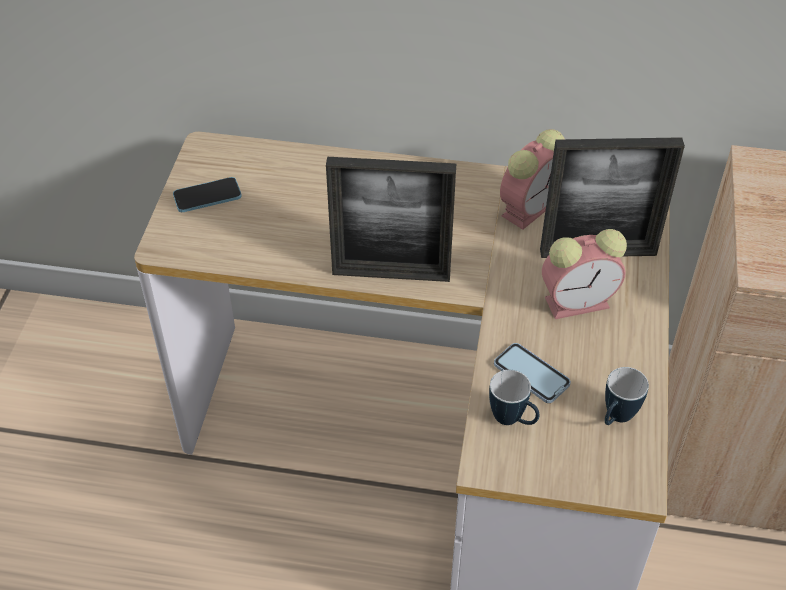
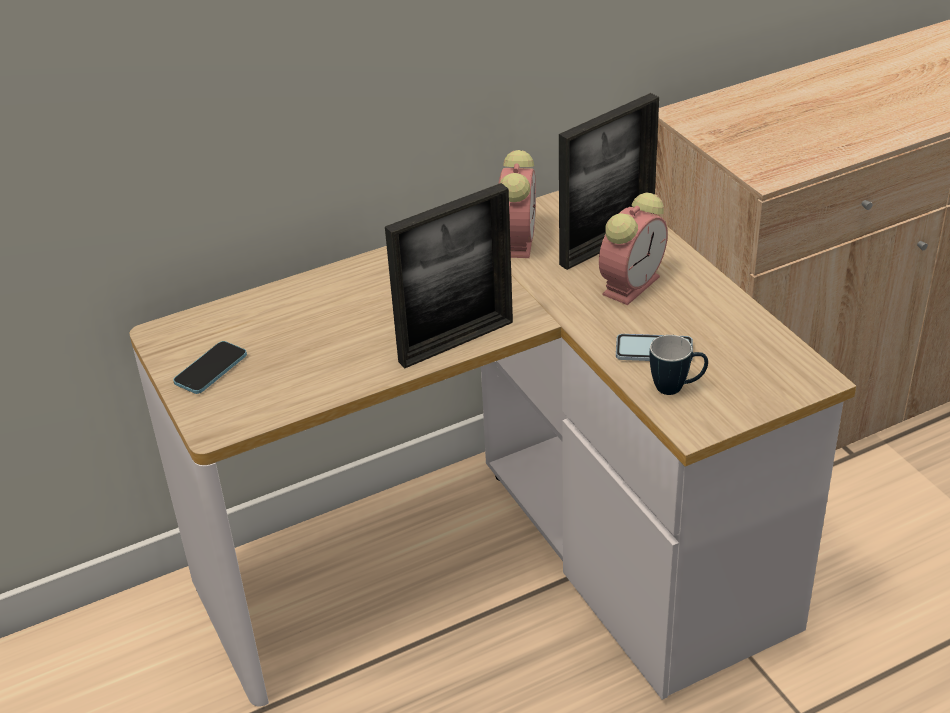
camera: 35 degrees left, 10 degrees down
mug [605,367,649,425] -> none

